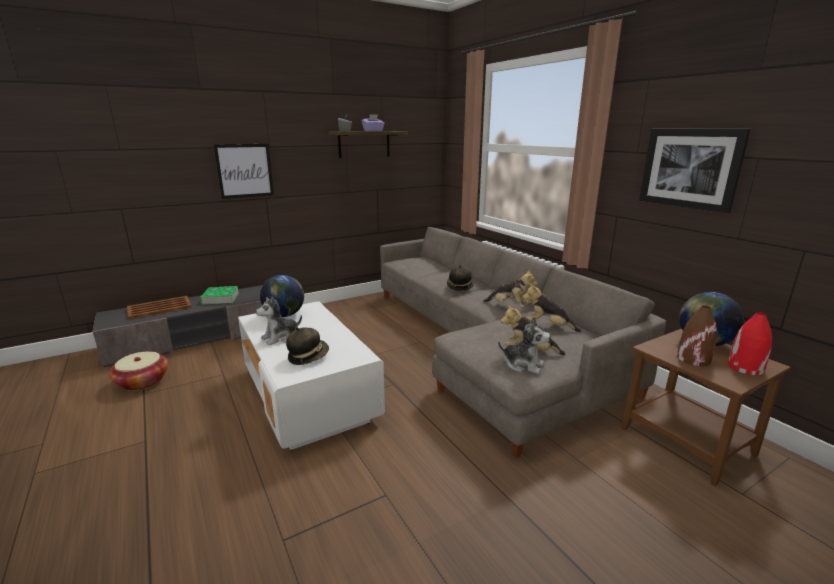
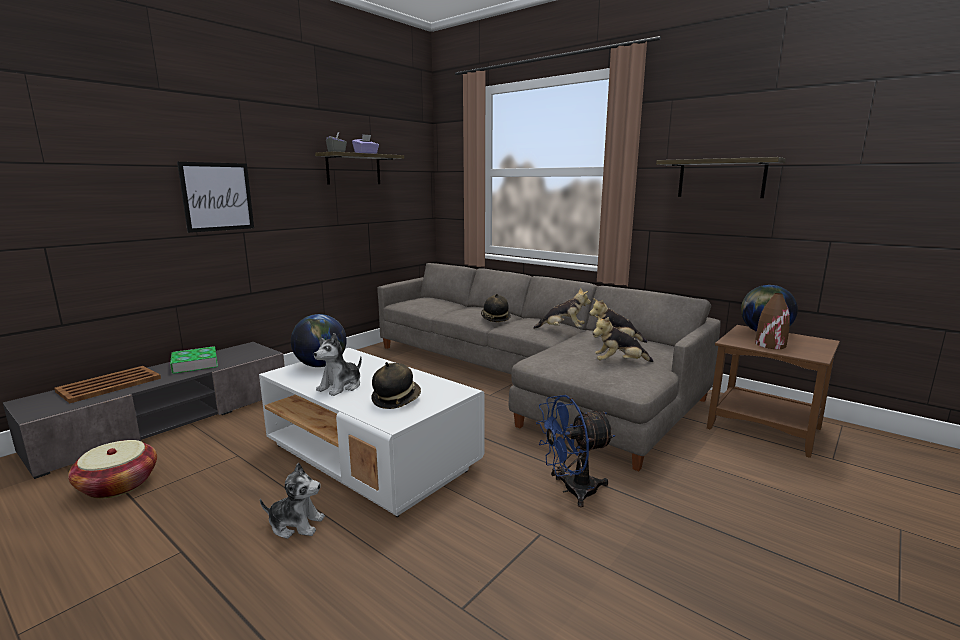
camera: 20 degrees left, 5 degrees down
plush toy [498,317,550,374] -> plush toy moved to [260,463,325,539]
picture [639,129,751,213] -> shelf [656,157,786,198]
red vase [728,312,772,375] -> none
none -> blue fan [536,395,615,507]

